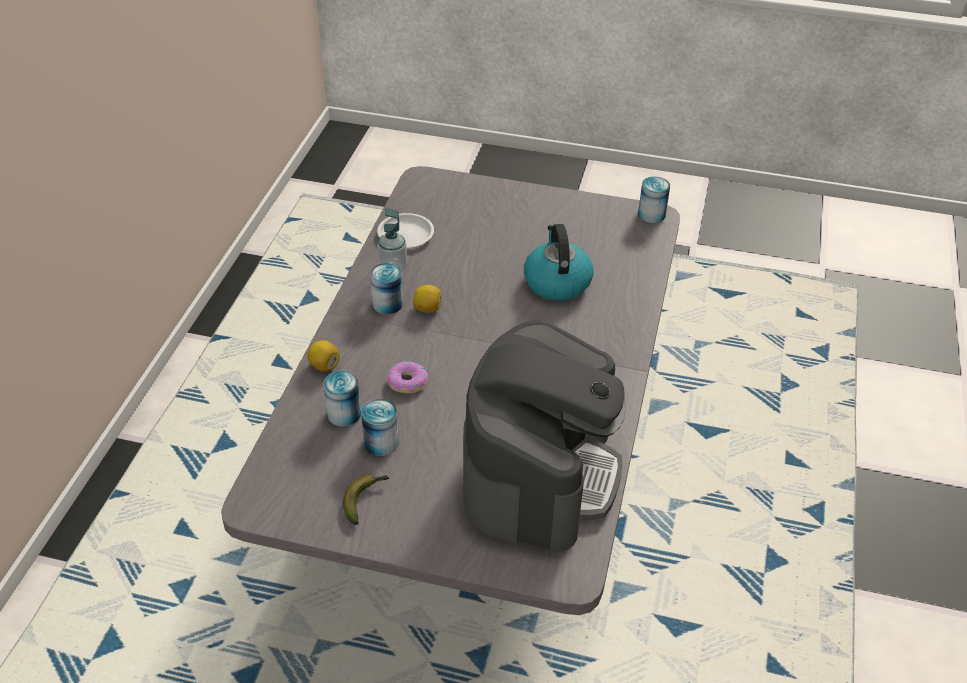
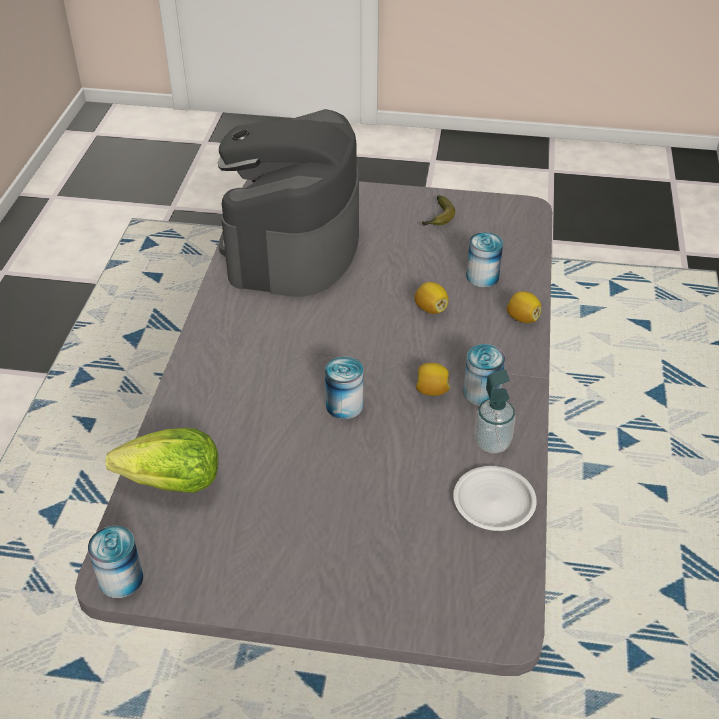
camera: 175 degrees right, 0 degrees up
can [361,399,399,456] -> can moved to [325,357,363,419]
donut [387,361,428,393] -> lemon [414,282,449,314]
kettle [524,224,593,301] -> none
none -> lettuce [106,428,218,493]

